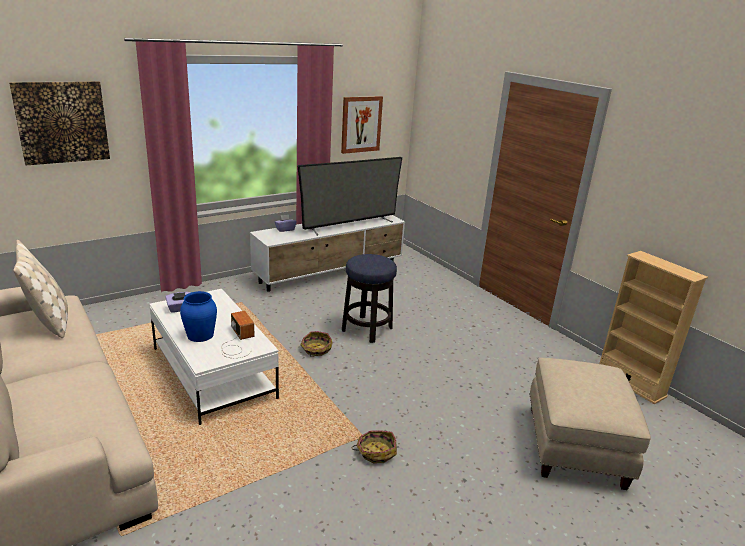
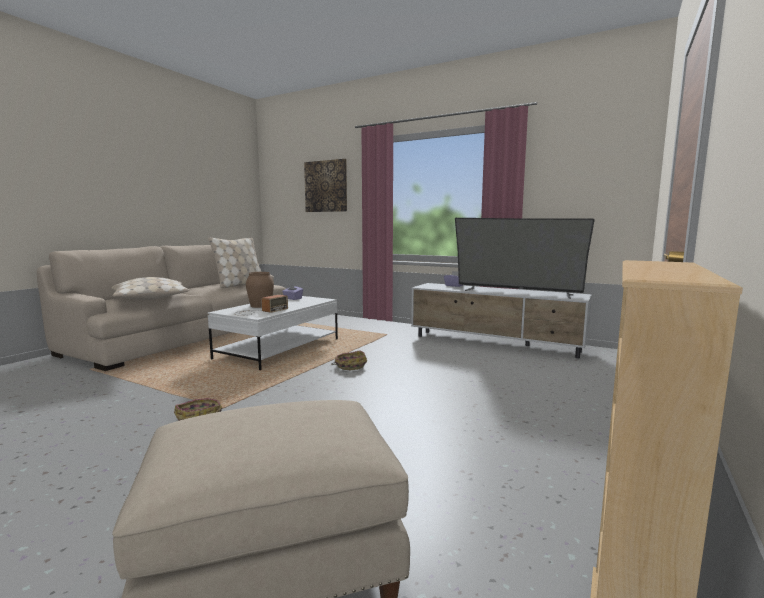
camera: 65 degrees right, 15 degrees down
blue vase [180,291,217,342] -> brown vase [246,272,274,308]
picture [341,96,383,154] -> none
stool [342,254,397,343] -> none
none -> beige pillow [111,277,190,300]

